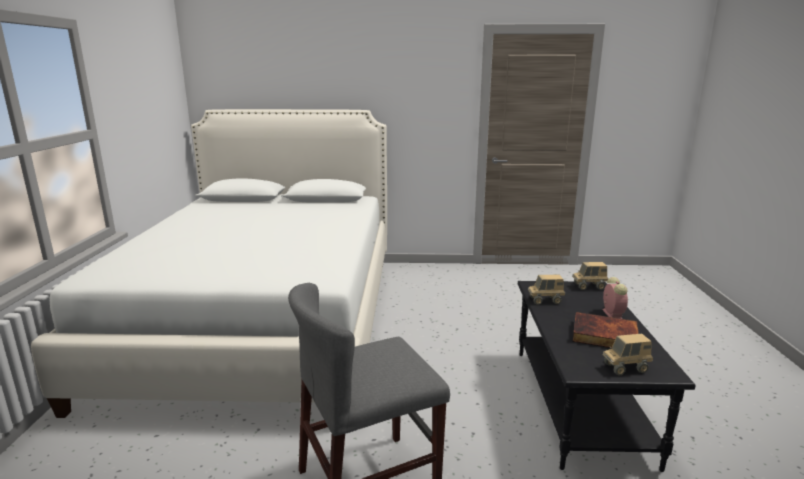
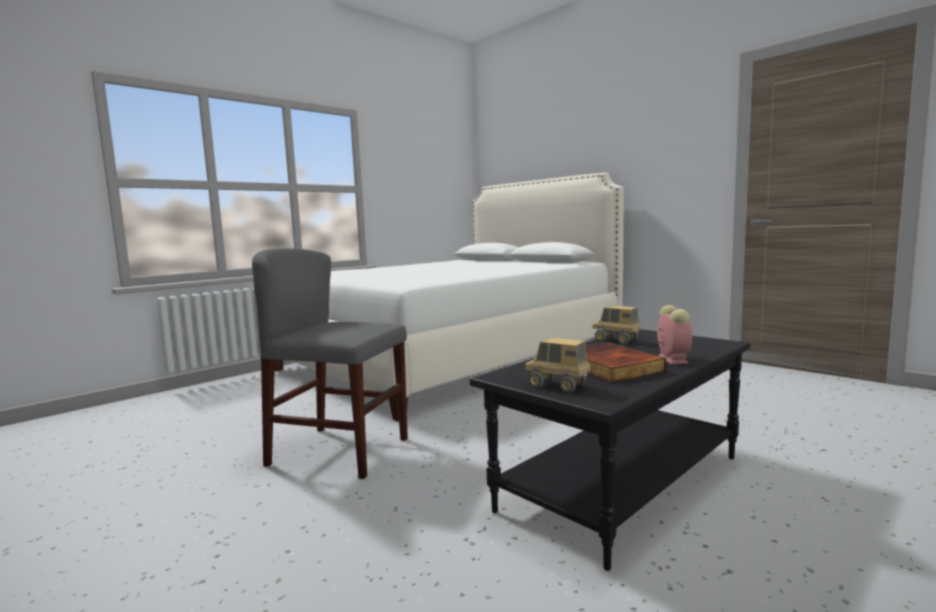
camera: 45 degrees right, 10 degrees down
toy truck [572,262,608,290] -> none
alarm clock [603,277,628,319] -> alarm clock turned 45 degrees counterclockwise [657,305,692,364]

